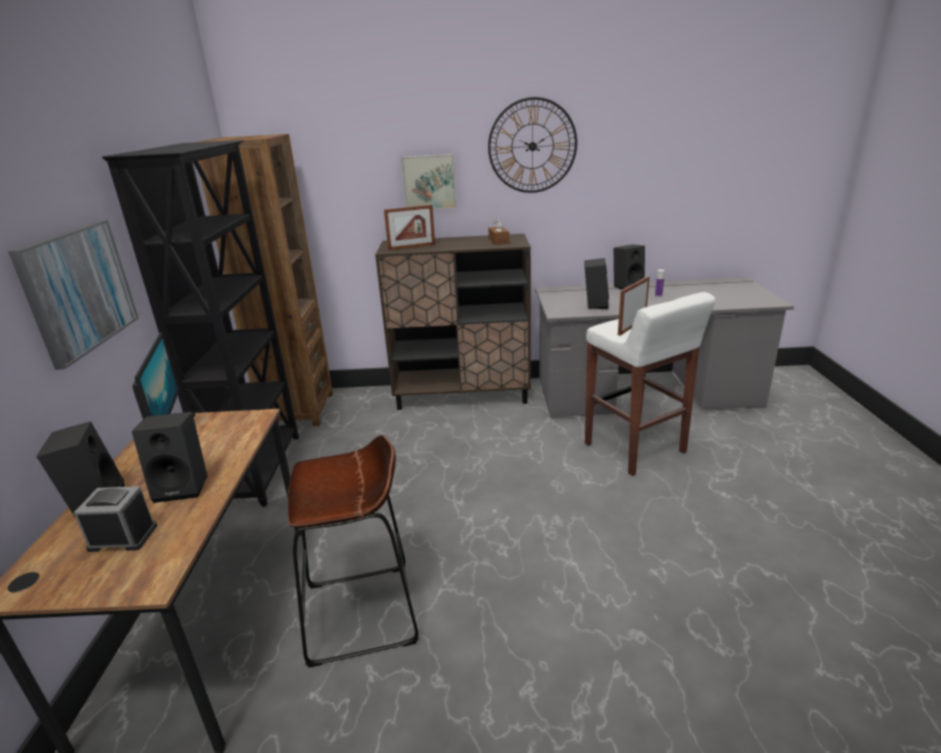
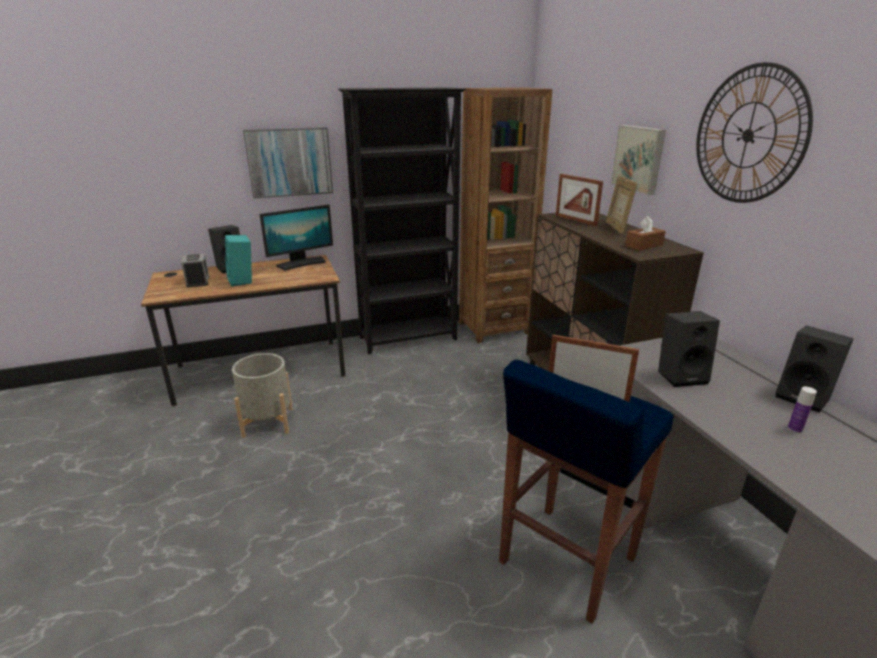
camera: 70 degrees right, 0 degrees up
black speaker [132,412,208,503] -> turquoise speaker [225,235,252,287]
brown stool [288,435,418,668] -> grey planter [232,353,293,438]
white stool [585,292,716,476] -> blue stool [499,359,674,624]
none -> picture frame [606,175,637,234]

